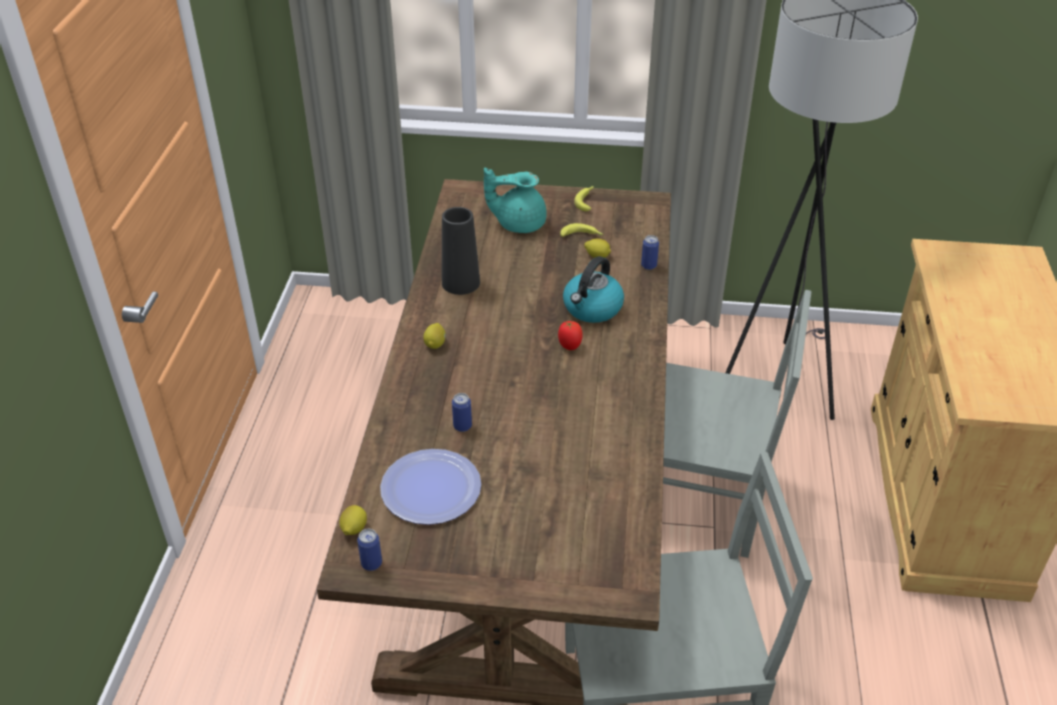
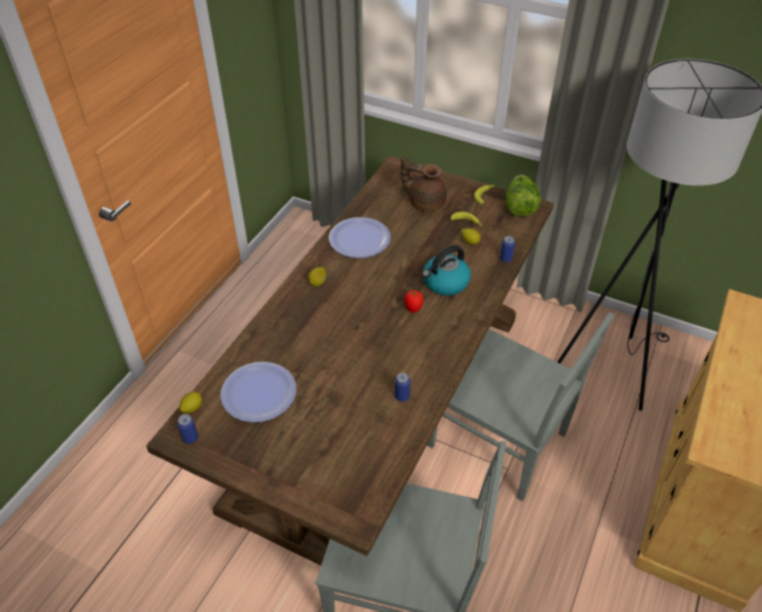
camera: 20 degrees right, 5 degrees up
black vase [442,207,480,295] -> plate [329,217,391,258]
can [452,393,472,432] -> can moved to [395,373,410,402]
turquoise teapot [484,167,547,233] -> brown teapot [401,155,447,211]
none -> lettuce [506,175,542,217]

